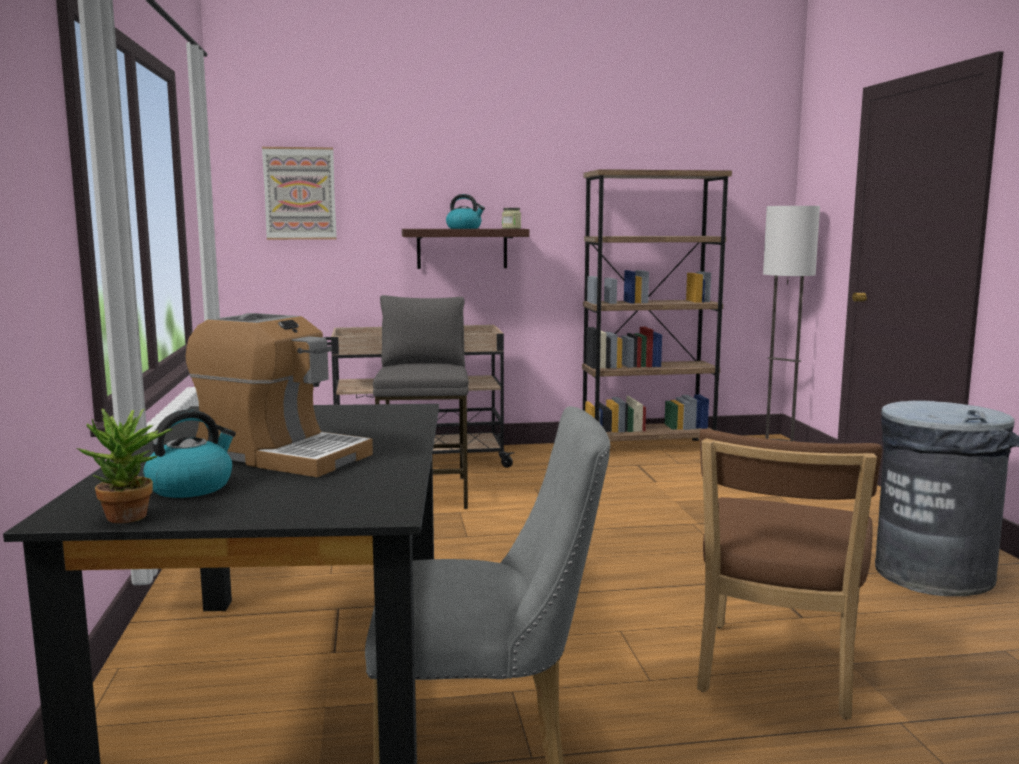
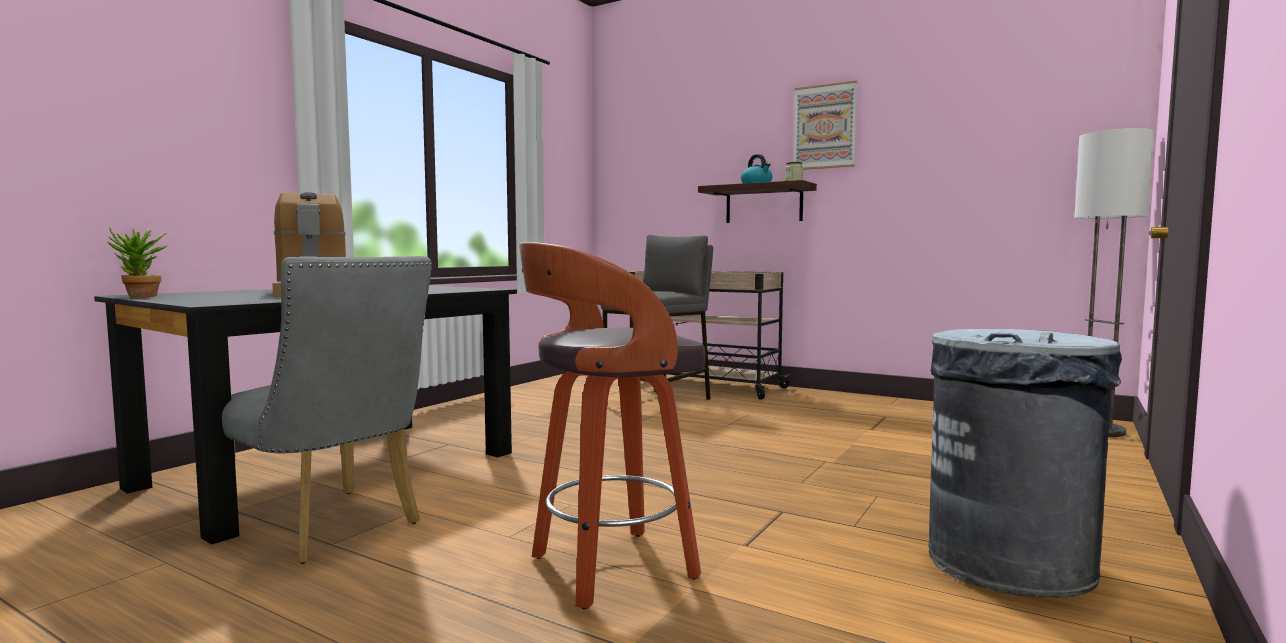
camera: 40 degrees right, 5 degrees down
kettle [143,409,236,498] -> none
picture [262,147,337,240] -> picture moved to [794,80,857,170]
brown bookcase [582,169,732,442] -> none
brown chair [697,429,882,719] -> stool [519,242,706,609]

